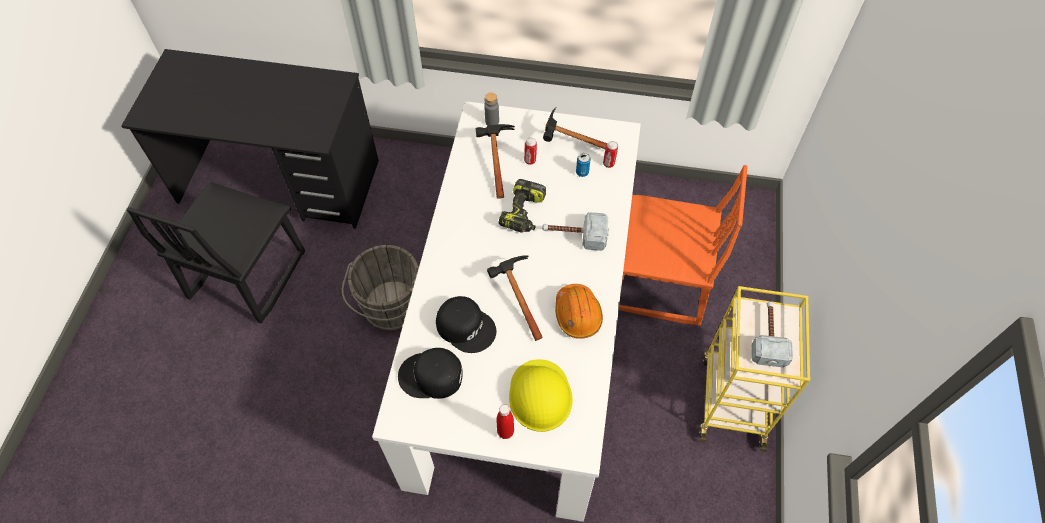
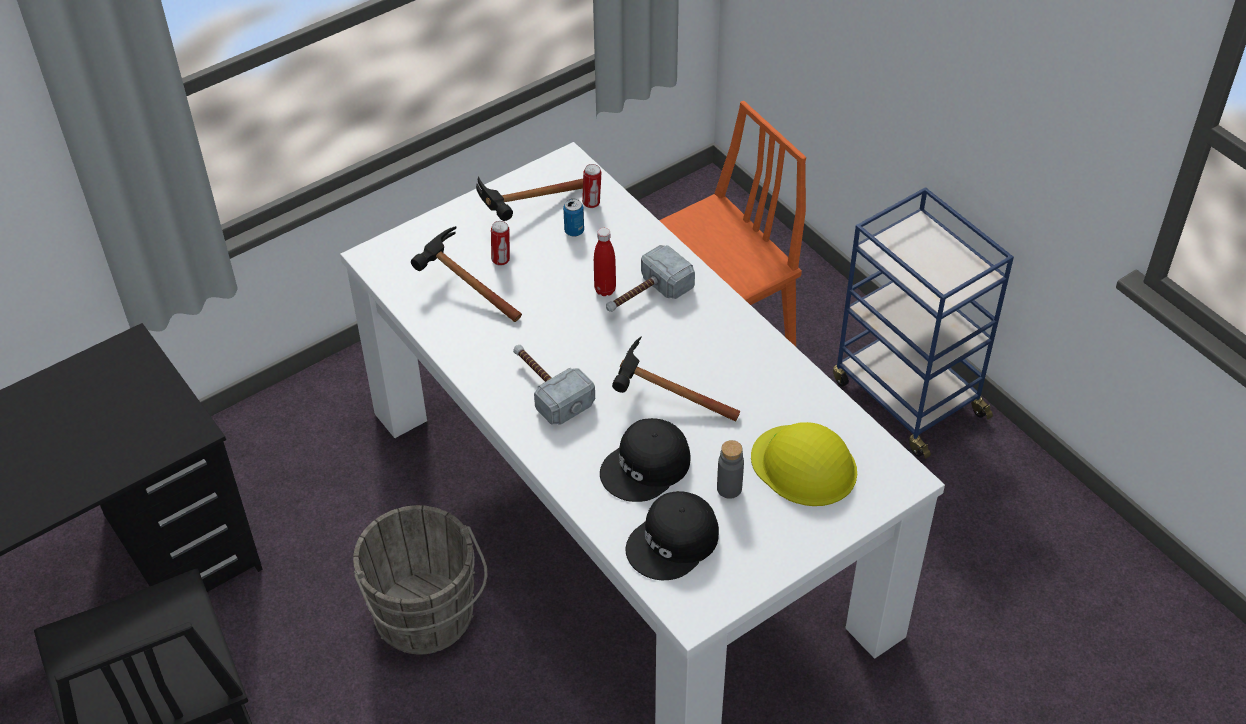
camera: 45 degrees left, 10 degrees down
black cap [436,296,496,353] -> black cap turned 150 degrees clockwise [600,418,691,502]
grey bottle [484,93,499,126] -> grey bottle moved to [717,440,744,499]
red bottle [496,404,514,439] -> red bottle moved to [594,228,616,296]
power drill [499,179,546,233] -> none
orange hard hat [555,284,603,339] -> none
yellow cart [699,286,810,452] -> blue cart [833,187,1014,459]
hammer [752,301,793,367] -> hammer moved to [513,345,595,425]

